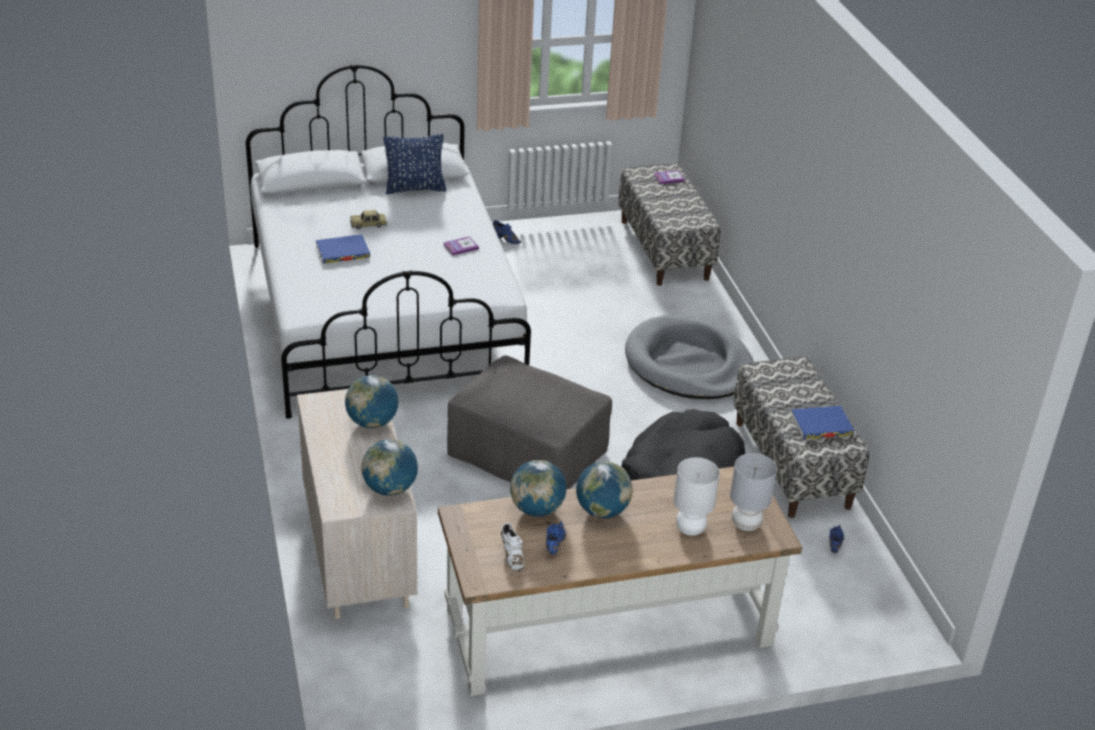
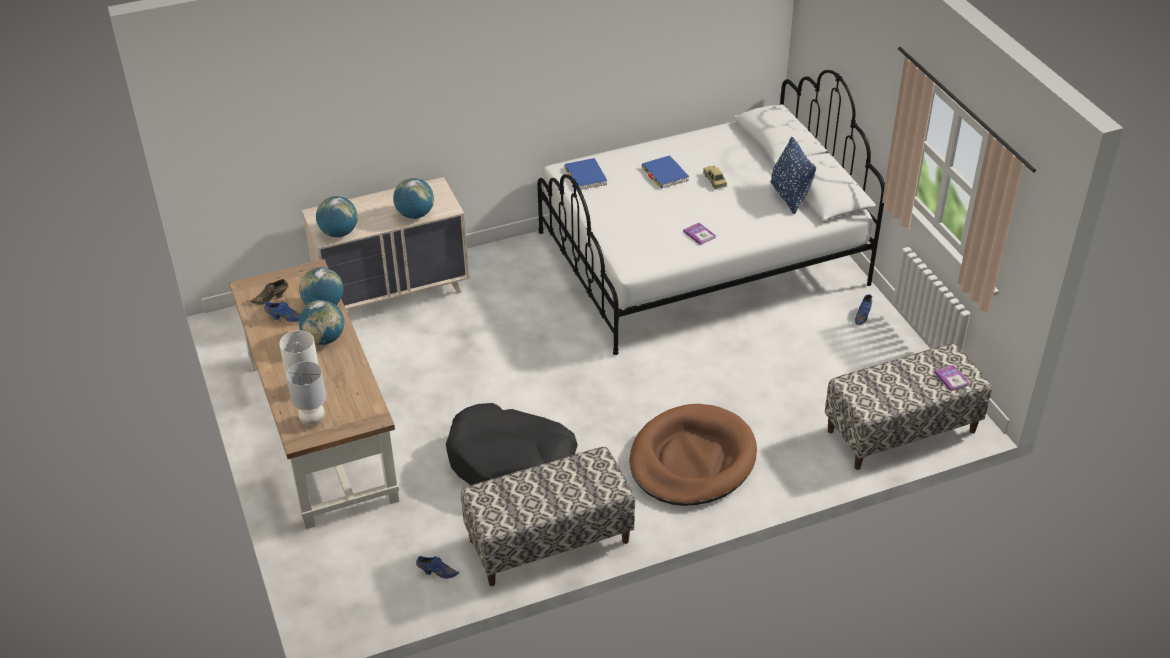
camera: 85 degrees right, 5 degrees up
grey ottoman [447,355,612,489] -> none
white shoe [501,523,524,572] -> brown shoe [250,279,288,305]
grey dog bed [625,315,754,399] -> brown dog bed [629,404,757,506]
blue book [791,406,854,439] -> blue book moved to [564,158,607,189]

